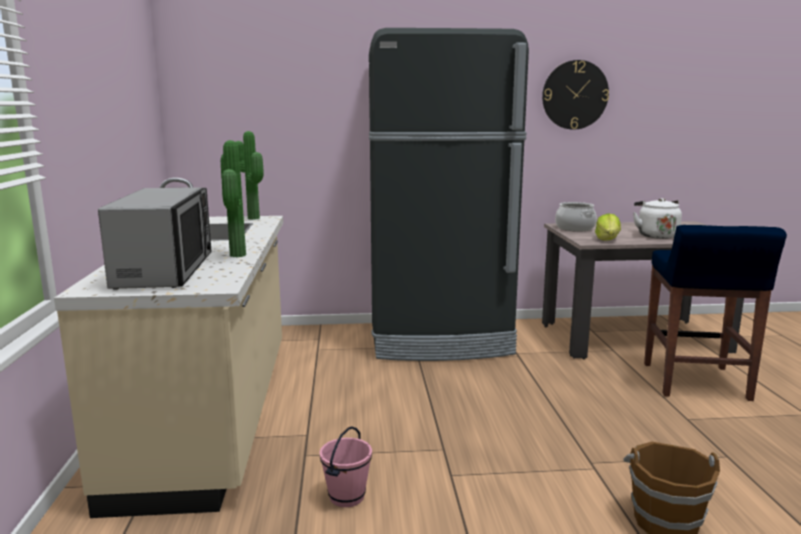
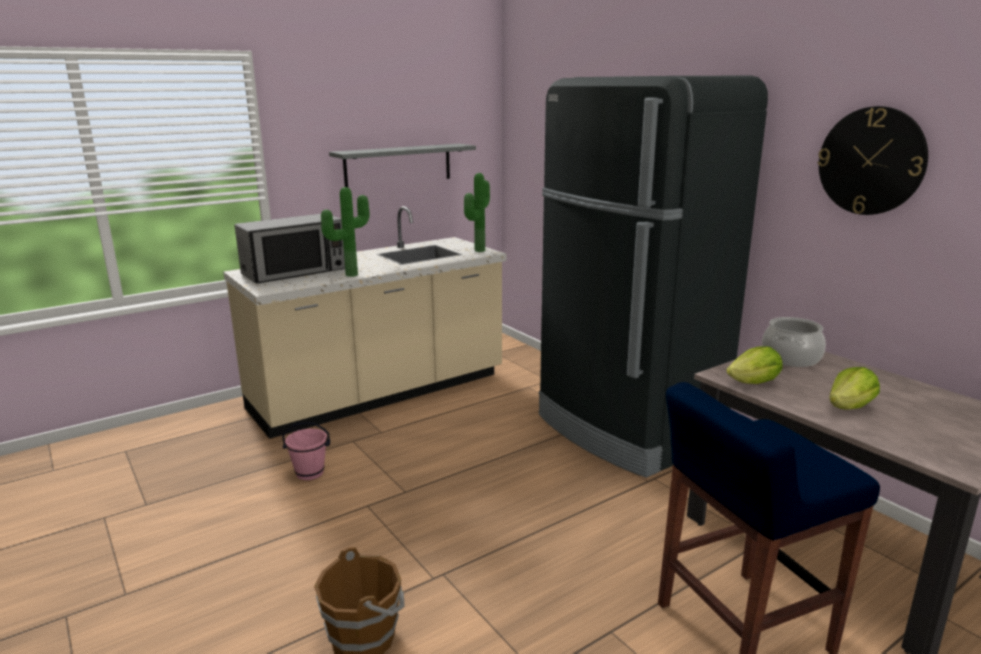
camera: 60 degrees right, 5 degrees up
white kettle [633,198,682,239] -> lettuce [829,367,880,410]
none -> grey shelf [329,144,476,187]

